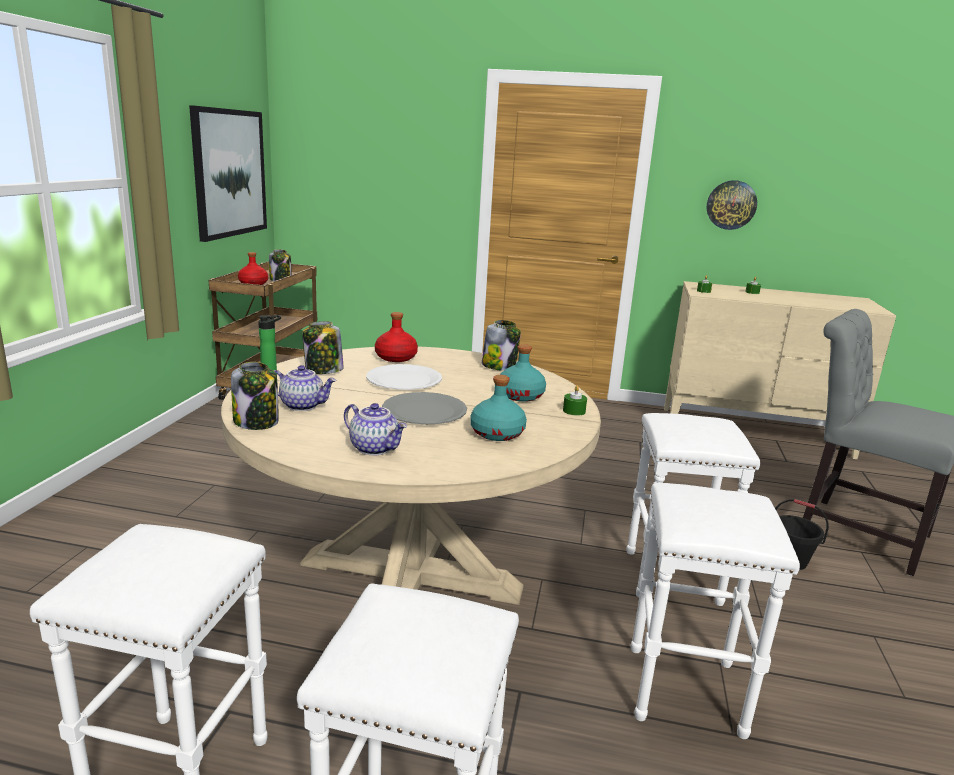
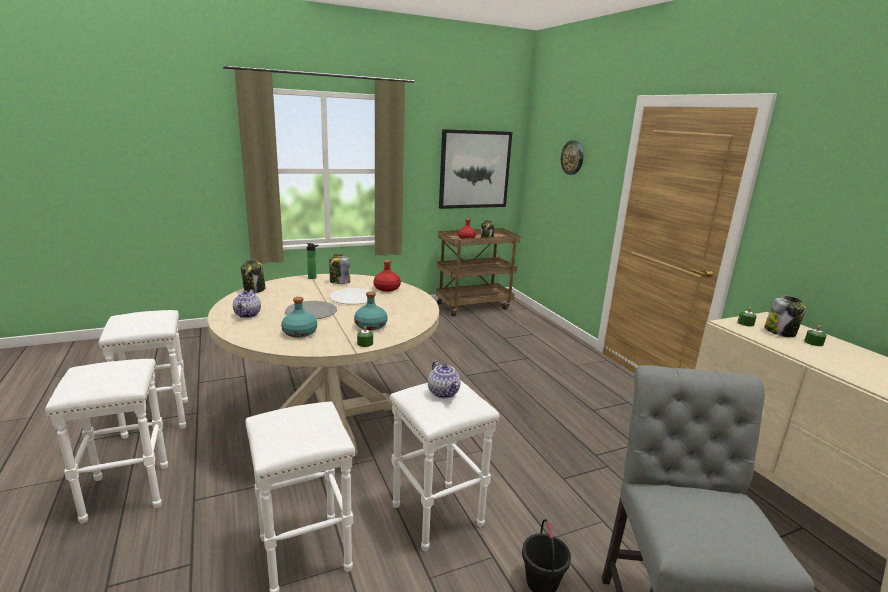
camera: 55 degrees right, 0 degrees up
teapot [274,365,336,411] -> teapot moved to [428,361,461,398]
jar [482,320,521,371] -> jar moved to [764,296,806,337]
wall clock [707,180,757,230] -> wall clock moved to [561,140,583,175]

